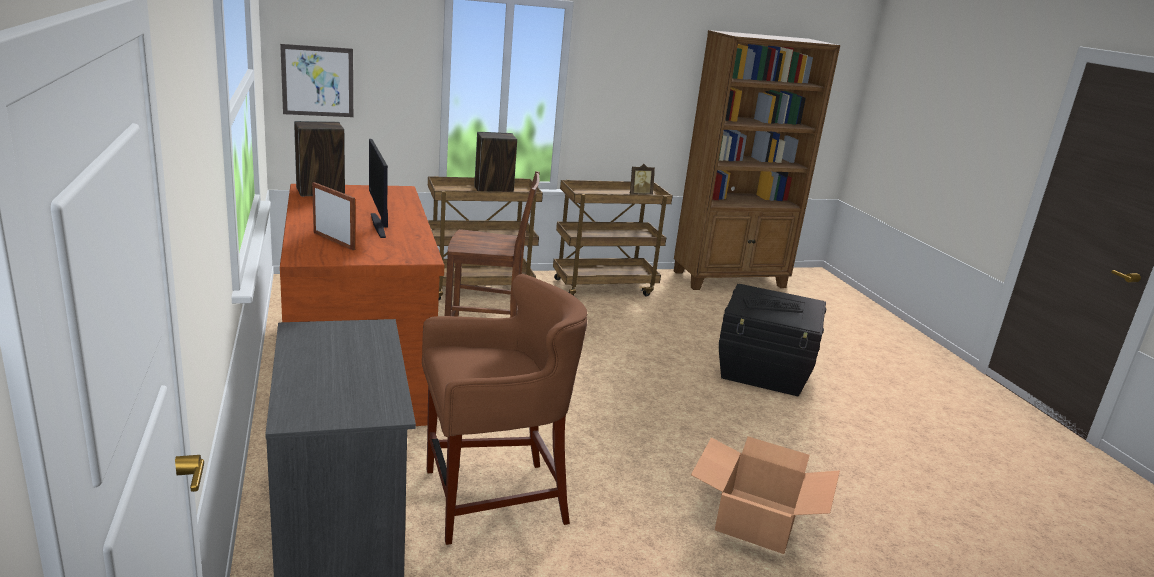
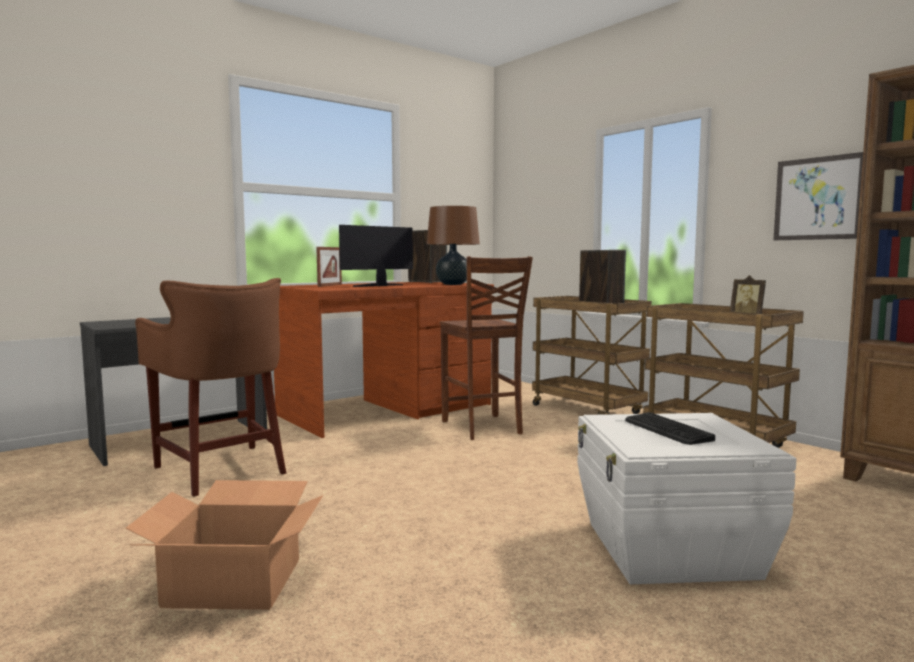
camera: 70 degrees right, 15 degrees down
picture [280,44,353,117] -> picture moved to [774,152,863,240]
black storage box [719,284,826,396] -> white storage box [577,413,797,584]
none -> brown table lamp [427,206,480,285]

